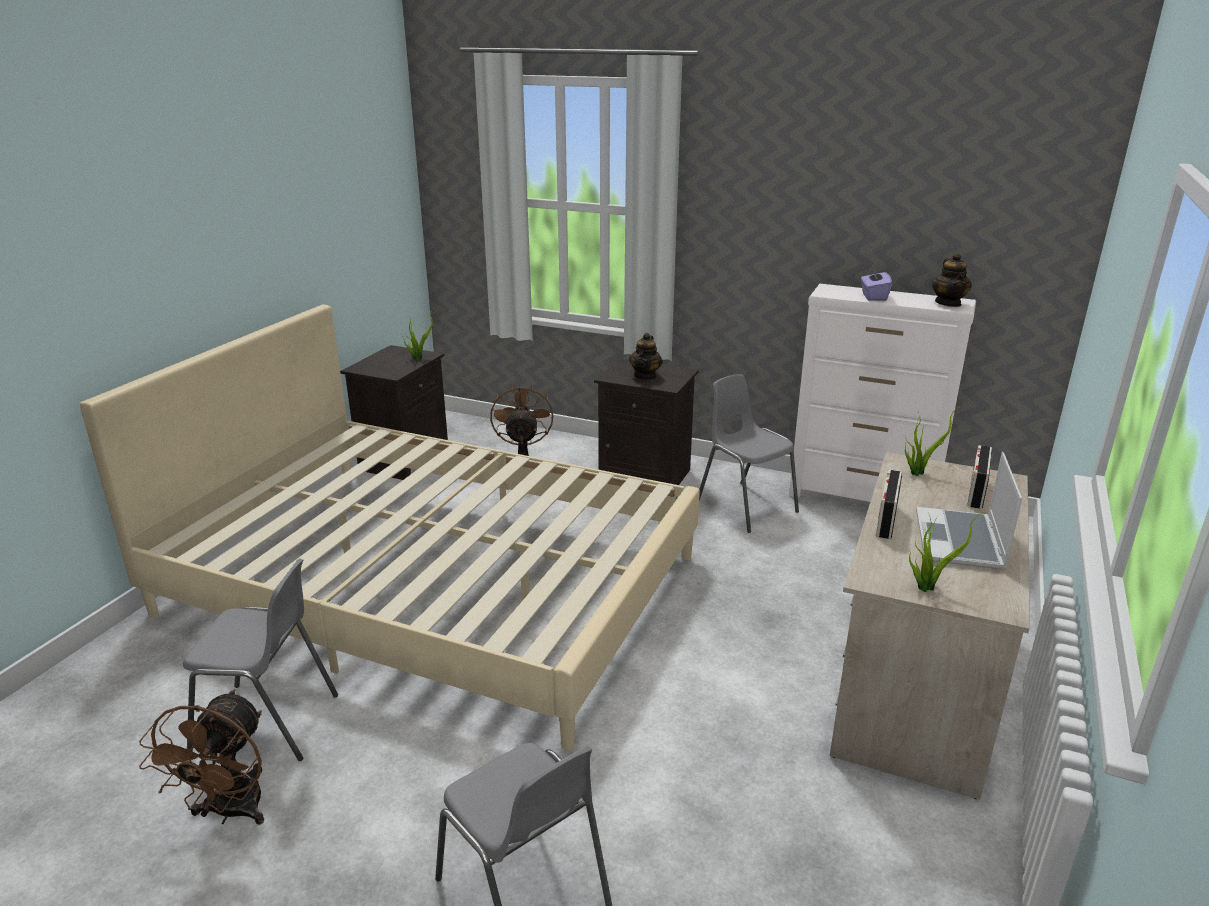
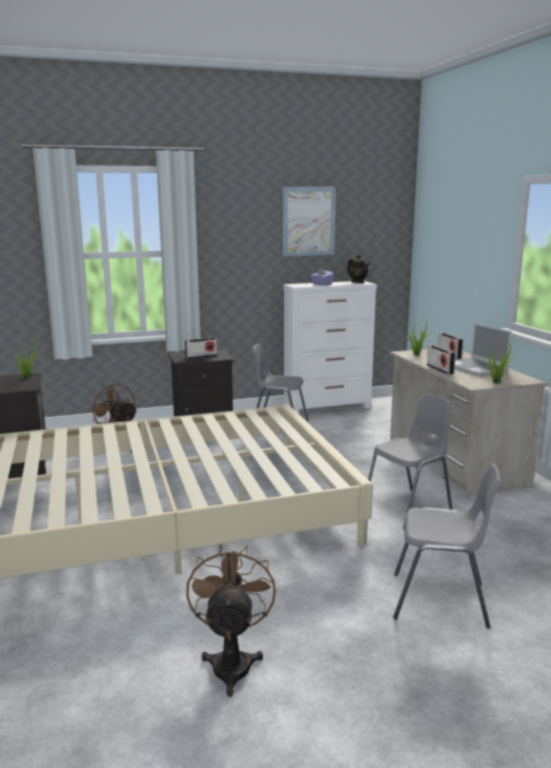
camera: 40 degrees left, 10 degrees down
brown fan [139,689,264,825] -> brown fan turned 150 degrees counterclockwise [186,544,276,697]
grey chair [183,558,338,761] -> grey chair moved to [368,394,452,529]
teapot [629,333,663,380] -> radio [185,337,217,359]
none -> picture [283,187,336,256]

